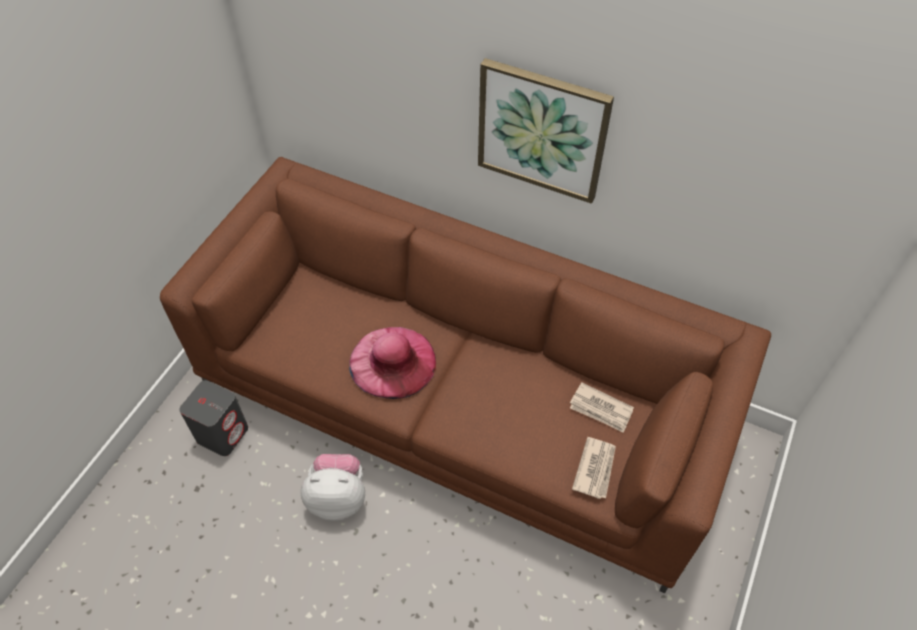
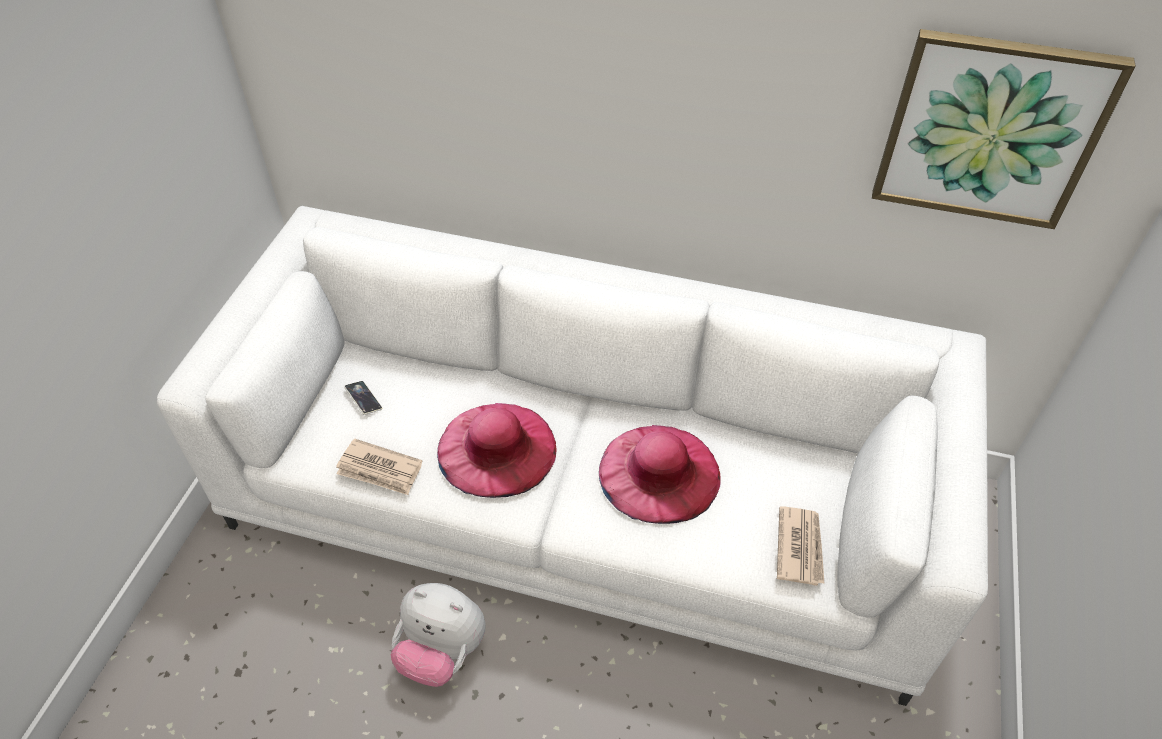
camera: 10 degrees left, 5 degrees down
brown sofa [160,157,771,593] -> white sofa [157,206,988,706]
grey speaker [179,380,248,456] -> none
plush toy [301,454,365,521] -> plush toy turned 150 degrees counterclockwise [391,583,486,687]
picture [478,58,614,204] -> picture moved to [872,29,1136,229]
newspaper [570,382,634,433] -> newspaper moved to [336,438,422,495]
none -> phone [344,381,382,415]
none -> pink hat [599,425,721,524]

